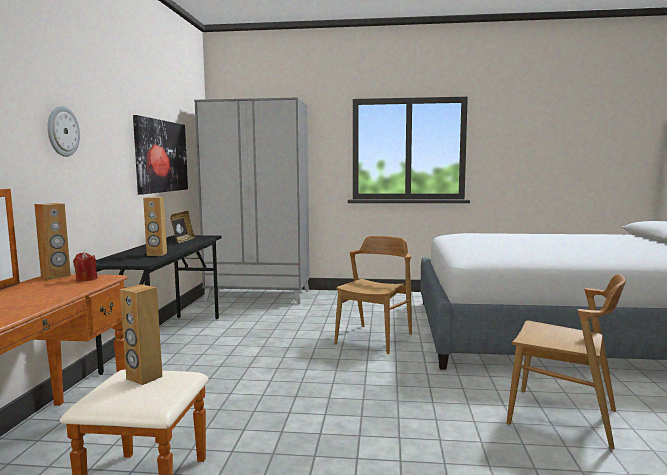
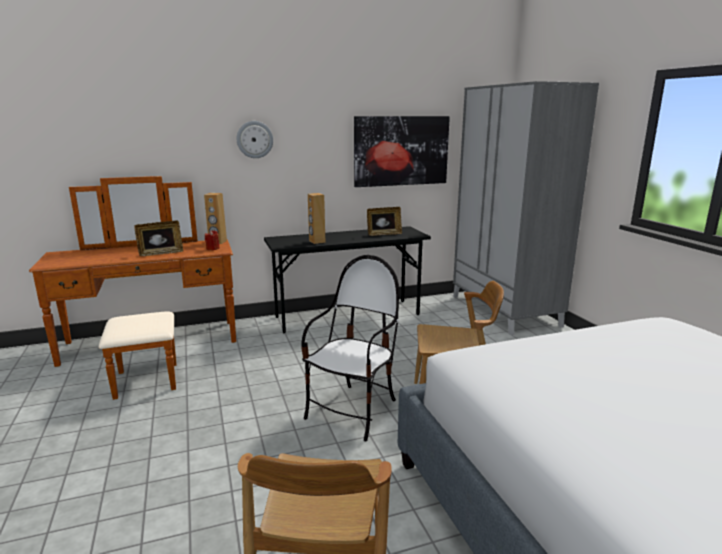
camera: 65 degrees right, 10 degrees up
brown speaker [120,284,163,385] -> none
none -> picture frame [134,220,183,256]
none -> chair [301,255,399,441]

